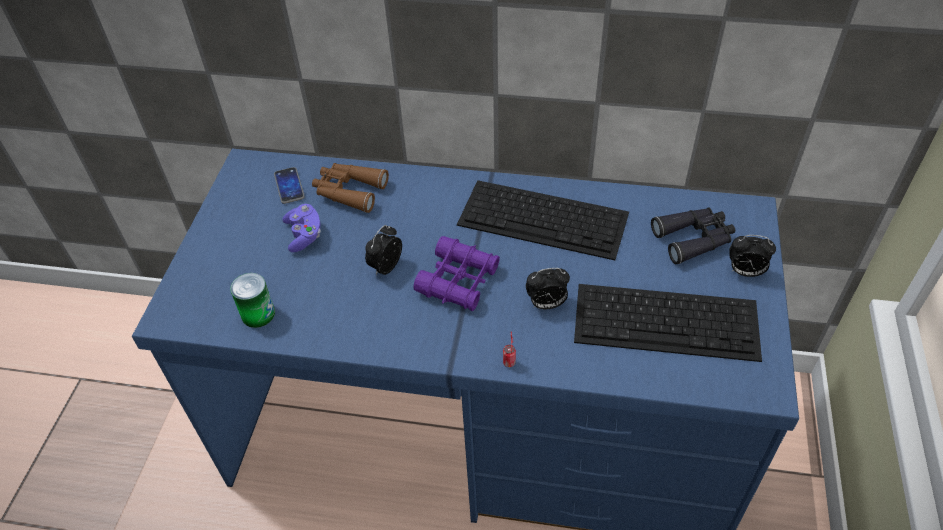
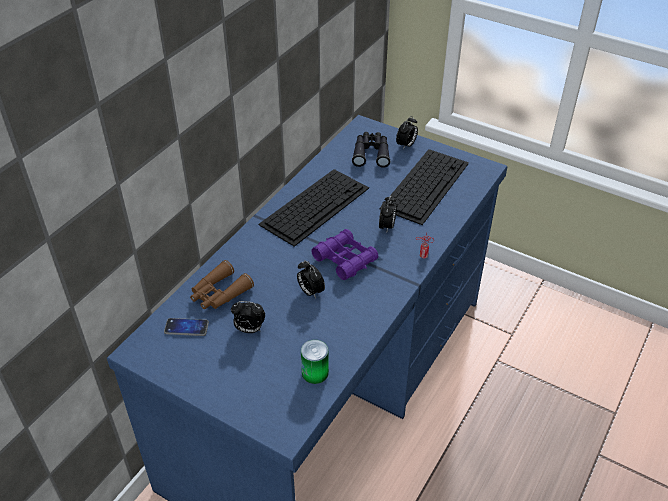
camera: 70 degrees left, 5 degrees down
purple game controller [282,204,321,252] -> alarm clock [231,301,265,333]

